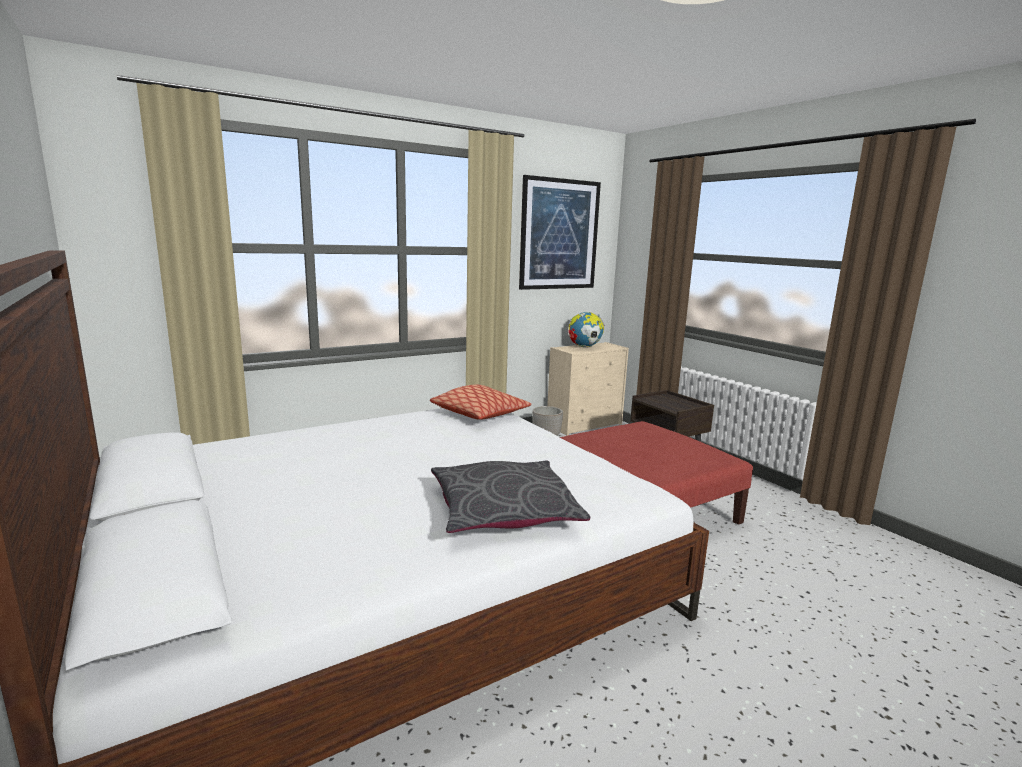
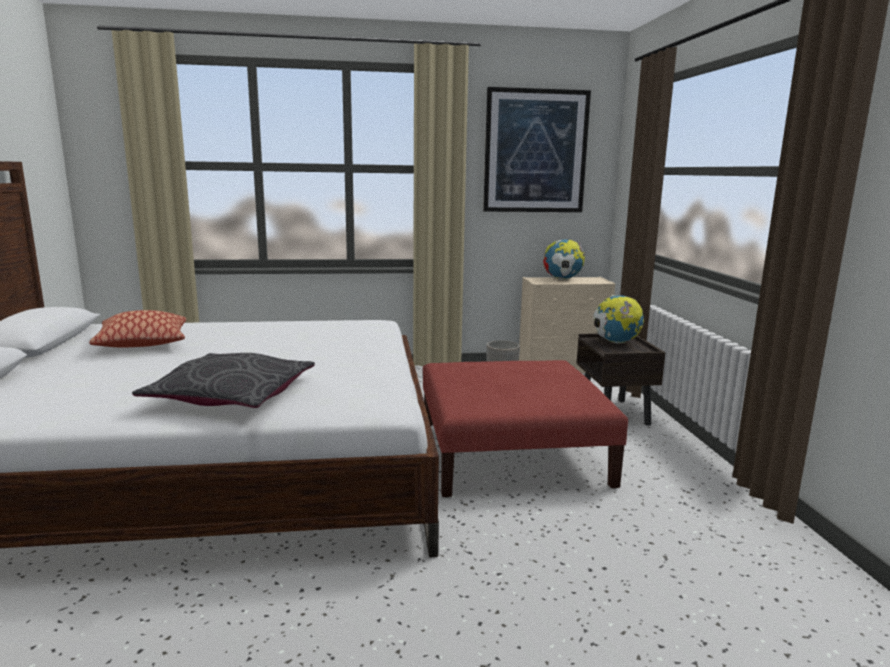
camera: 25 degrees right, 0 degrees up
pillow [430,385,531,420] -> pillow moved to [89,310,186,347]
none -> globe [593,295,644,344]

